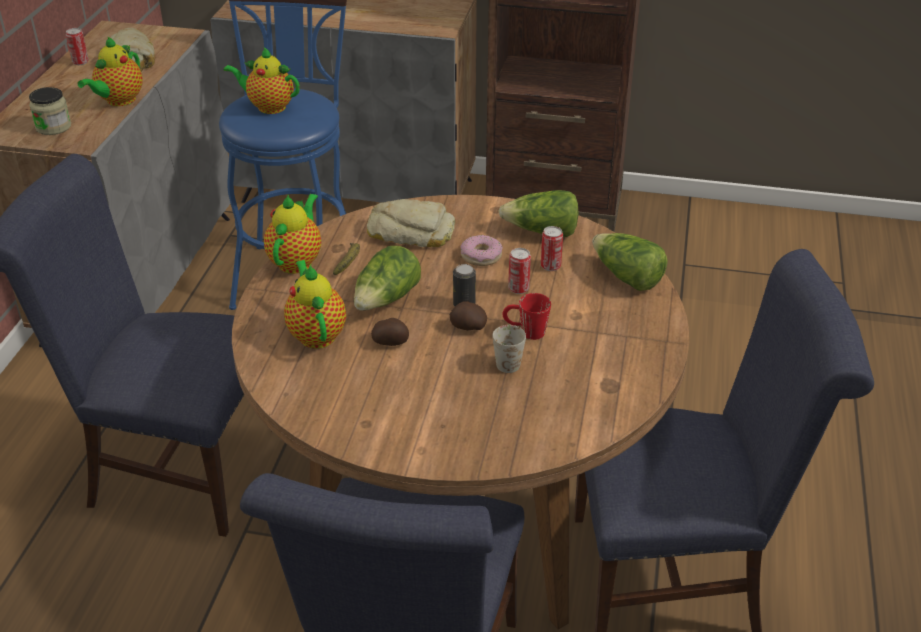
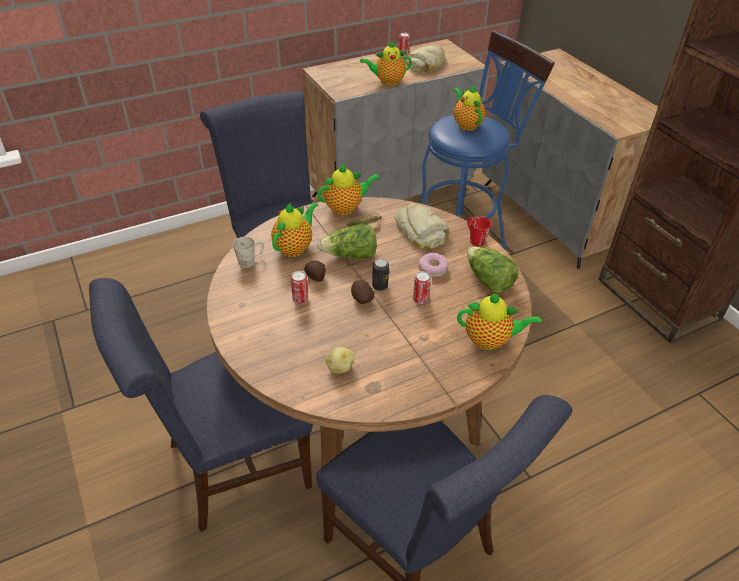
camera: 50 degrees right, 5 degrees up
jar [29,87,71,135] -> none
white mug [493,324,526,373] -> white mug moved to [233,237,264,268]
red mug [502,293,551,340] -> red mug moved to [467,216,491,246]
can [541,226,563,271] -> can moved to [291,271,308,304]
lettuce [592,233,668,291] -> teapot [457,293,541,350]
none -> potato [325,347,354,374]

